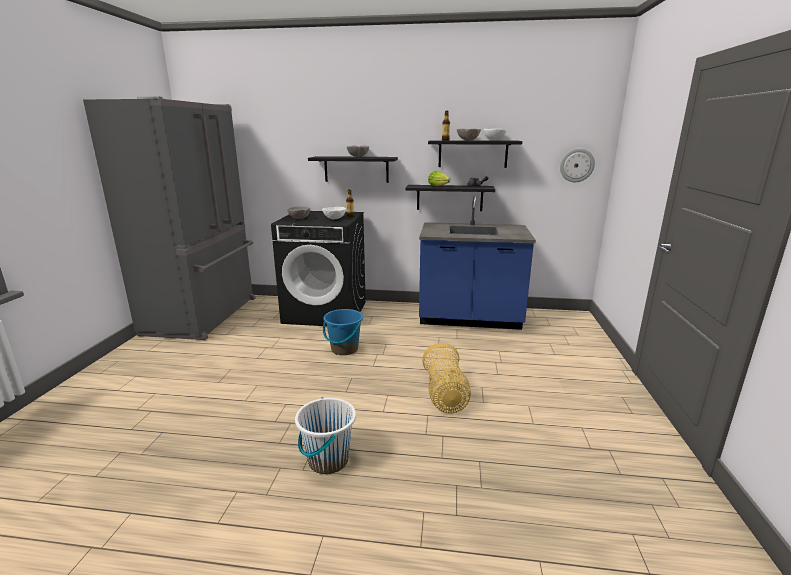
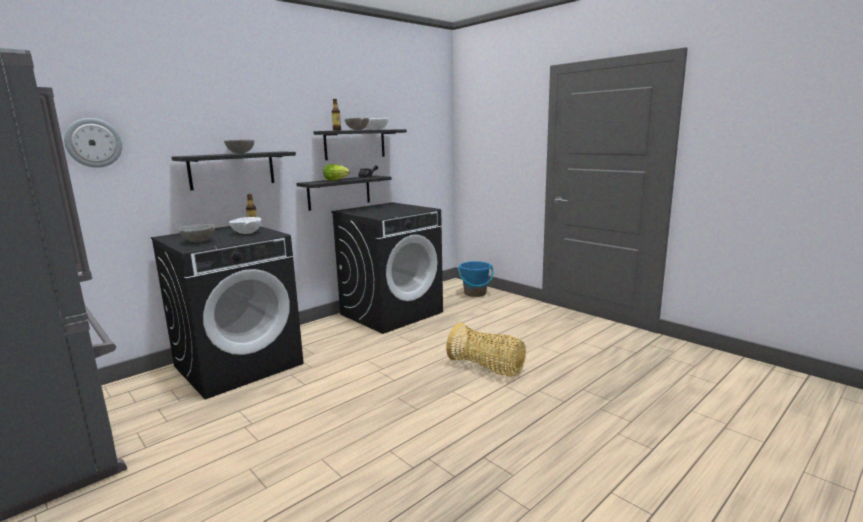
camera: 50 degrees left, 5 degrees down
white bucket [295,397,356,474] -> none
blue bucket [323,309,363,355] -> blue bucket moved to [458,261,493,297]
blue counter [419,196,536,330] -> black washing machine [331,202,443,334]
wall clock [560,148,595,182] -> wall clock moved to [64,118,122,168]

